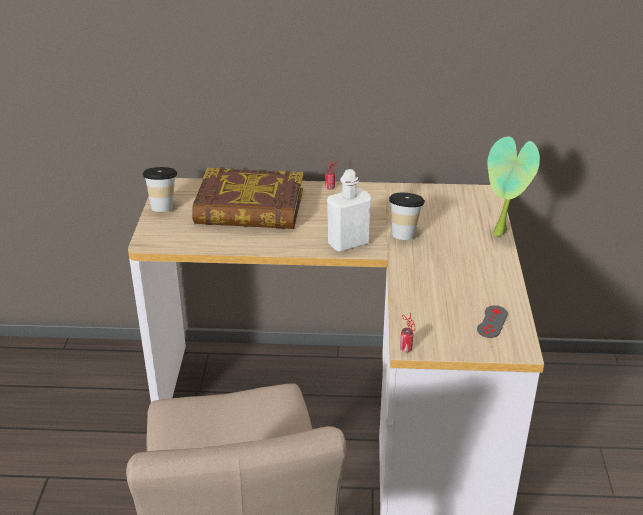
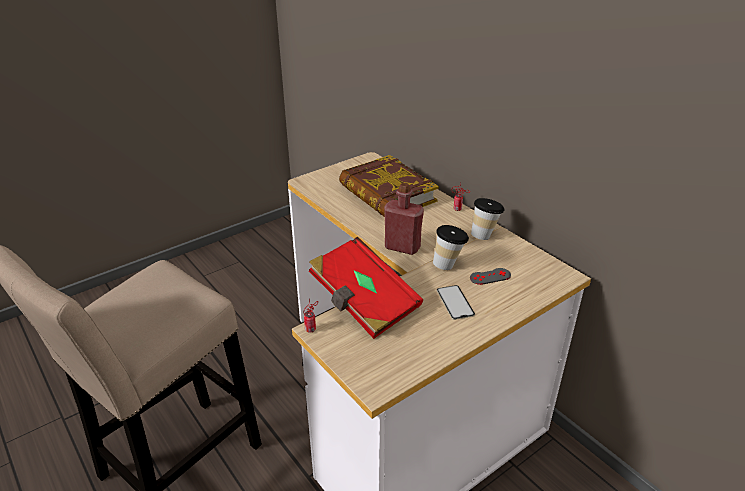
camera: 50 degrees right, 0 degrees up
cup [143,167,177,212] -> cup moved to [471,198,504,240]
white bottle [327,169,372,252] -> red bottle [384,183,424,255]
grey game controller [477,305,508,338] -> grey game controller moved to [470,268,511,285]
potted plant [487,136,540,237] -> none
none -> red book [309,237,423,339]
none -> phone [437,285,475,320]

